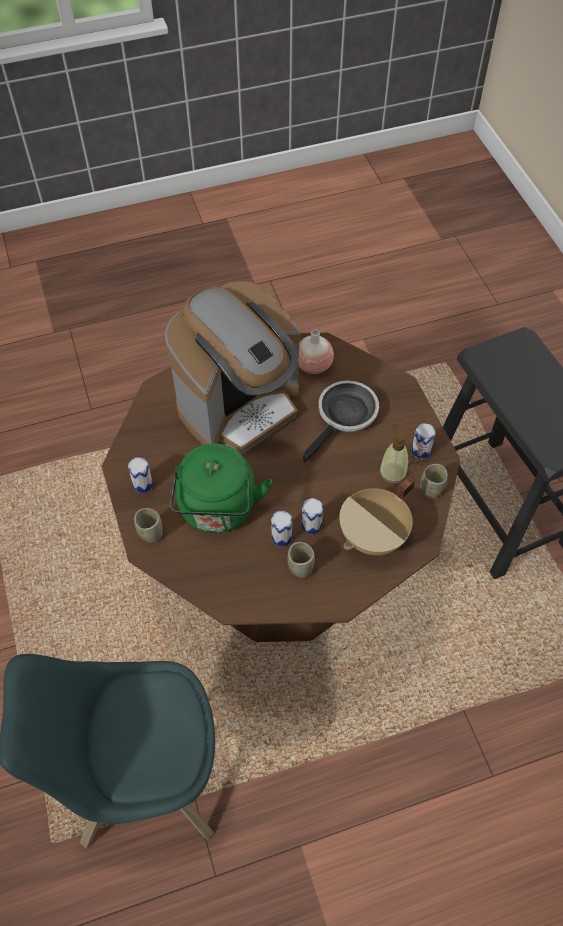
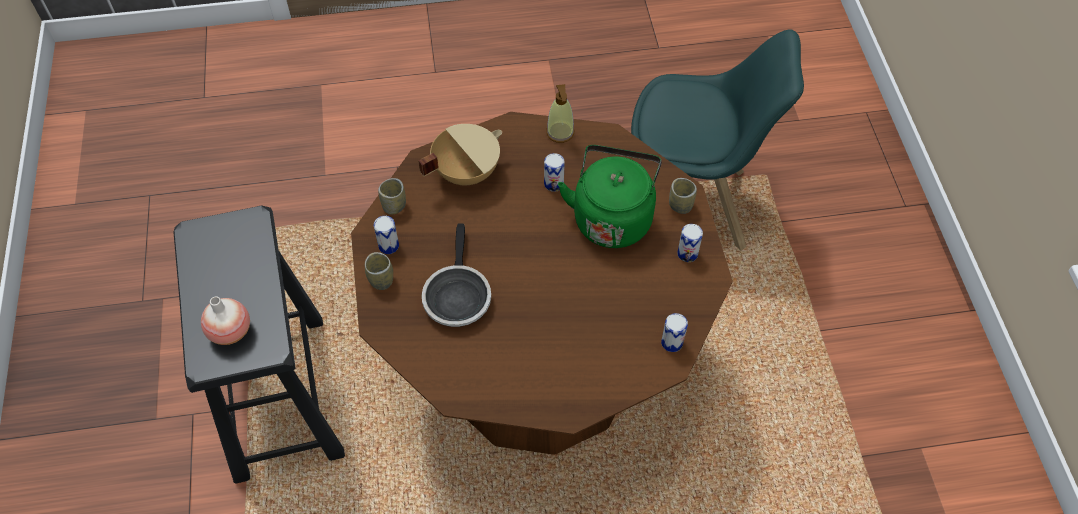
camera: 170 degrees left, 0 degrees up
coffee machine [164,281,300,455] -> none
cup [287,542,315,578] -> cup moved to [365,252,393,290]
vase [299,329,334,374] -> vase moved to [201,296,250,345]
can [302,498,323,534] -> can moved to [661,313,688,352]
frying pan [303,381,379,463] -> frying pan turned 45 degrees counterclockwise [422,224,491,327]
soap dispenser [379,424,408,485] -> soap dispenser moved to [546,84,574,143]

